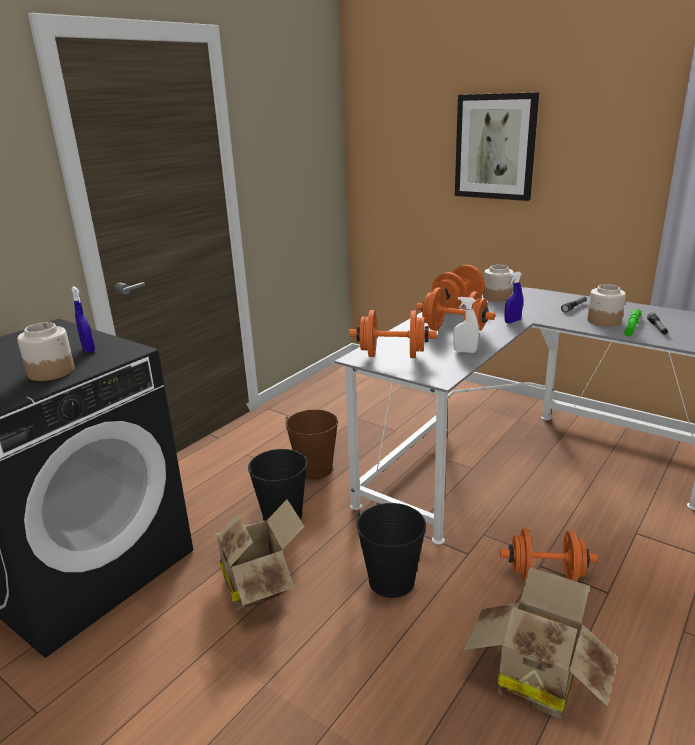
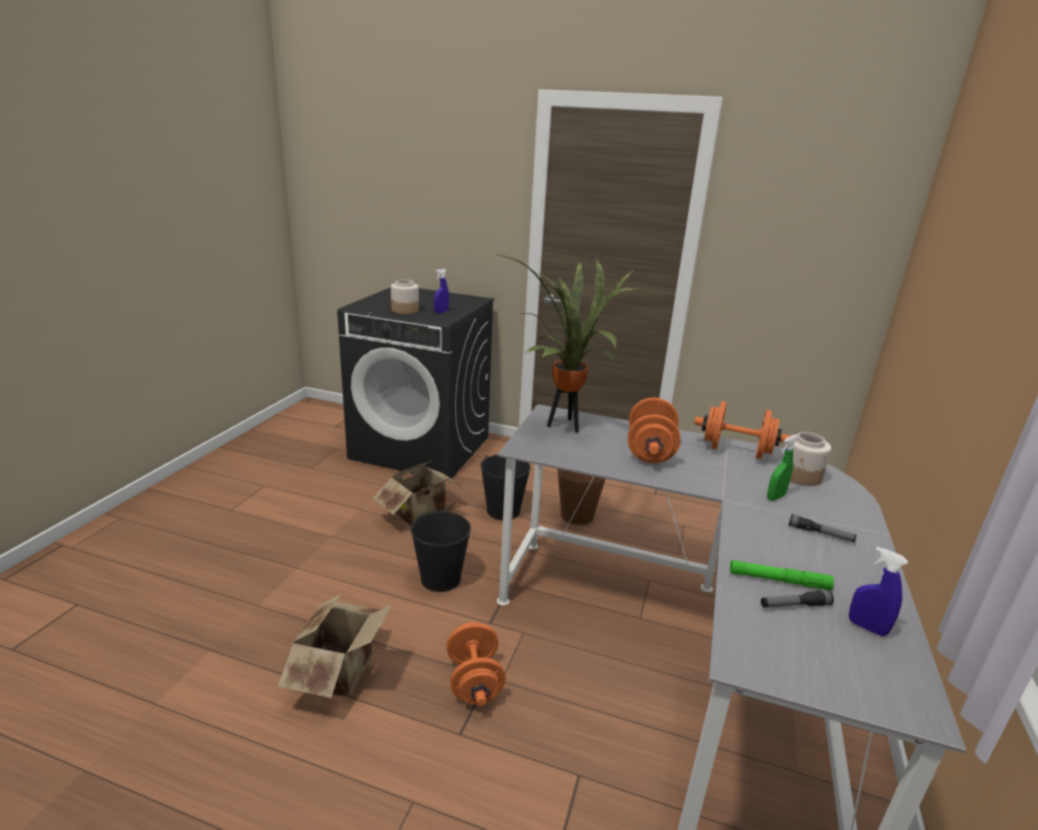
camera: 70 degrees right, 0 degrees up
orange dumbbell [349,310,437,358] -> potted plant [500,255,639,433]
white spray bottle [453,297,479,353] -> none
picture [455,92,539,201] -> none
blue spray bottle [504,272,523,323] -> blue spray bottle moved to [849,547,908,636]
jar [587,284,626,326] -> none
none -> green spray bottle [767,436,797,501]

